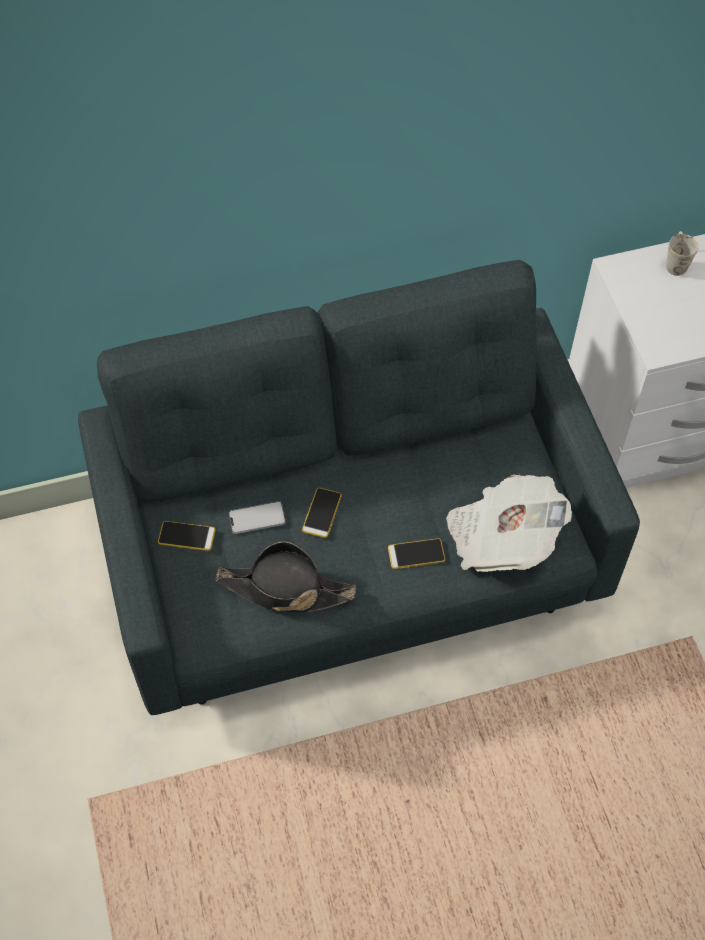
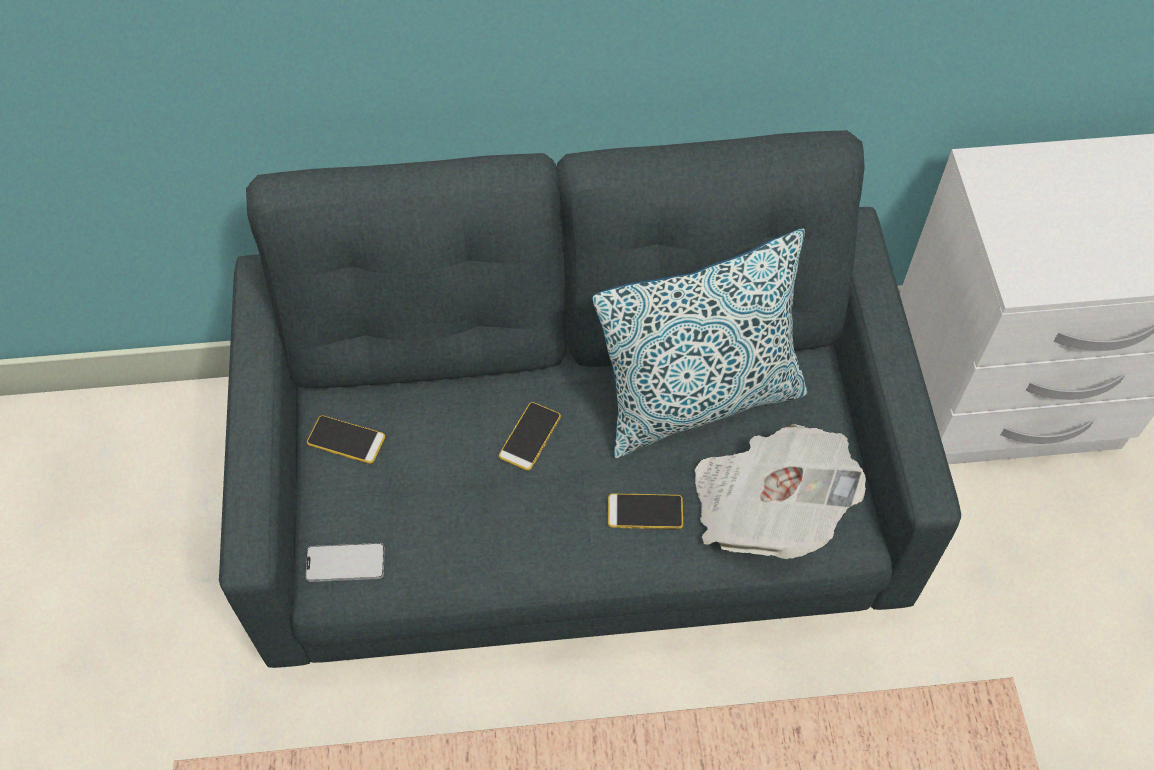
camera: 10 degrees right, 0 degrees up
black hat [215,542,356,612] -> none
phone [229,501,286,534] -> phone moved to [306,543,385,582]
white mug [666,231,699,276] -> none
none -> pillow [592,228,807,459]

